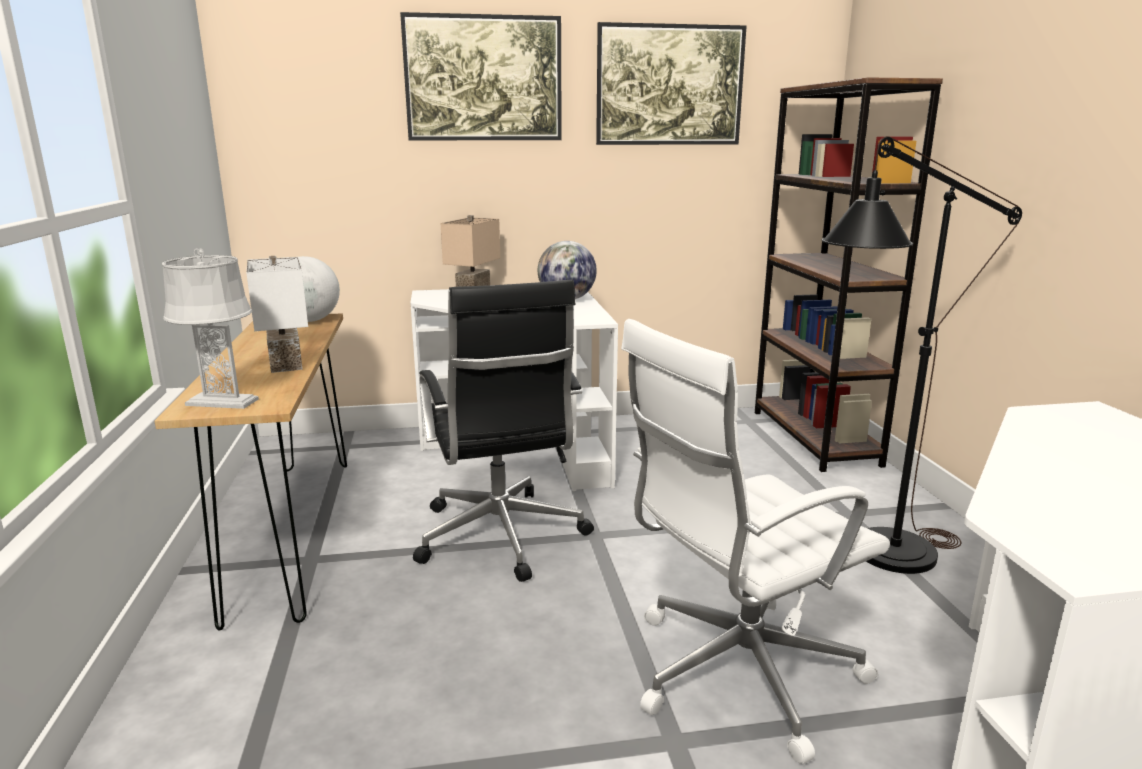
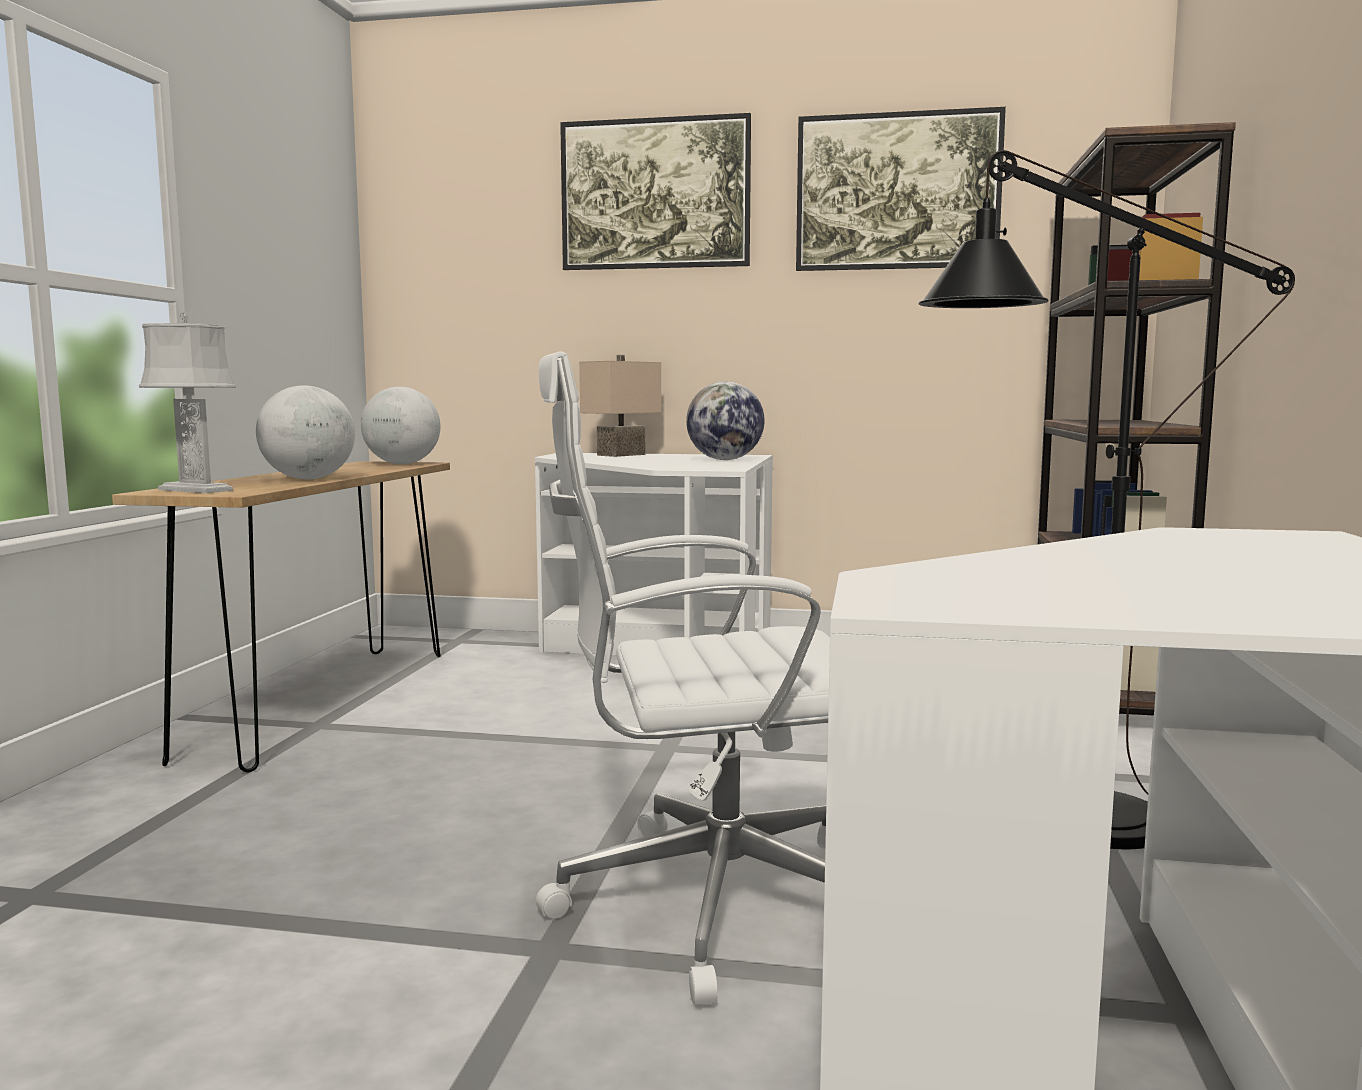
camera: 20 degrees right, 10 degrees down
white table lamp [246,256,308,373] -> globe [256,385,355,479]
black office chair [413,280,594,582] -> none

